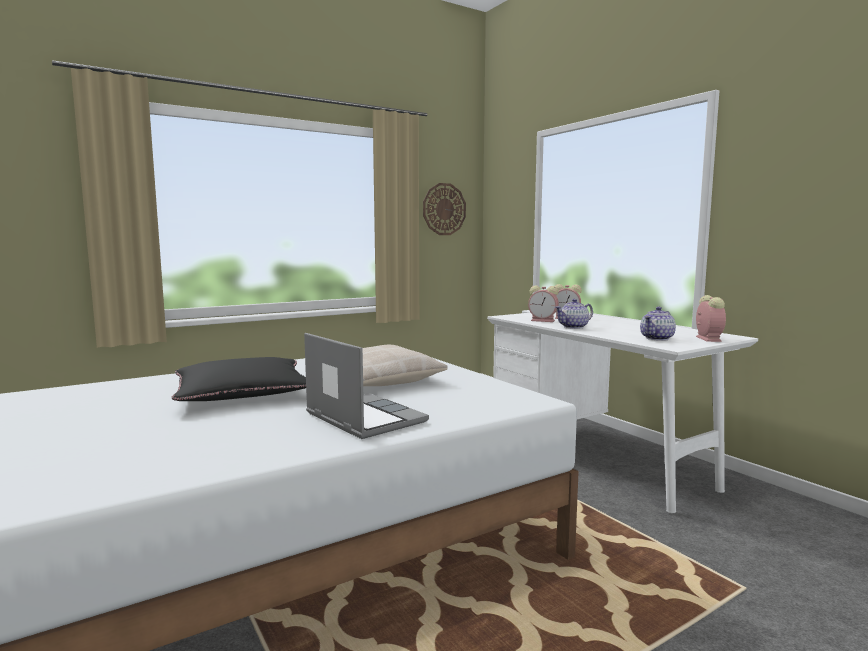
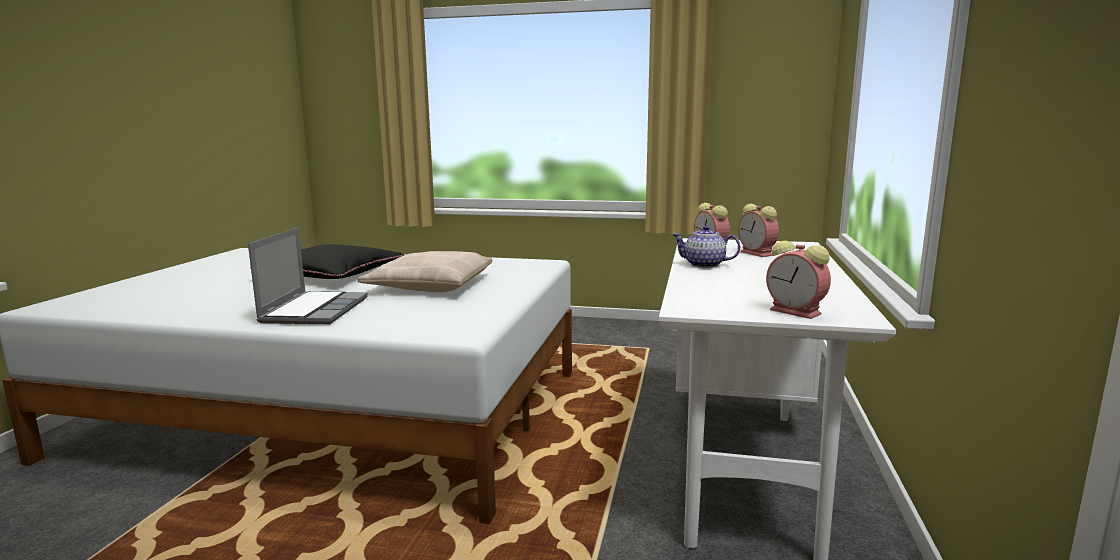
camera: 45 degrees right, 5 degrees up
wall clock [423,183,466,235] -> none
teapot [640,307,676,341] -> none
alarm clock [696,295,726,342] -> alarm clock turned 90 degrees clockwise [766,241,831,319]

